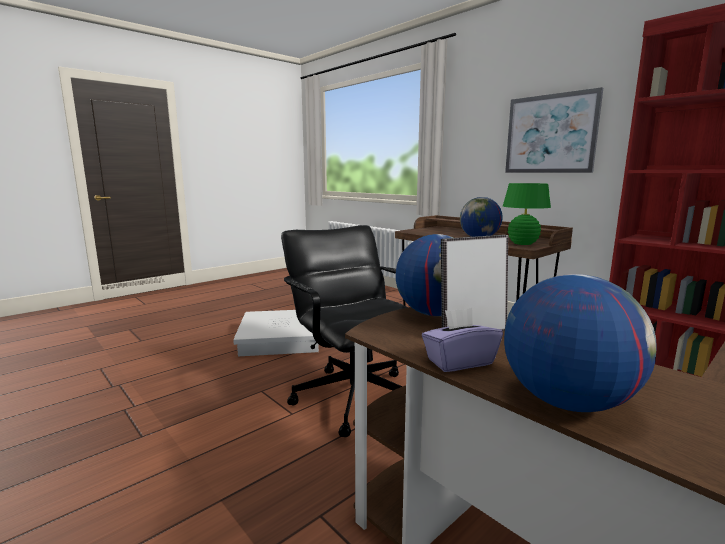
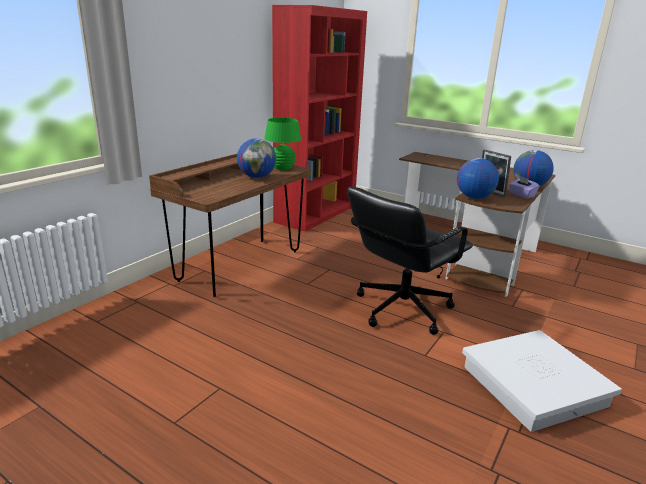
camera: 105 degrees left, 10 degrees up
white storage box [233,310,319,356] -> white storage box moved to [462,330,622,432]
picture [505,87,603,173] -> none

